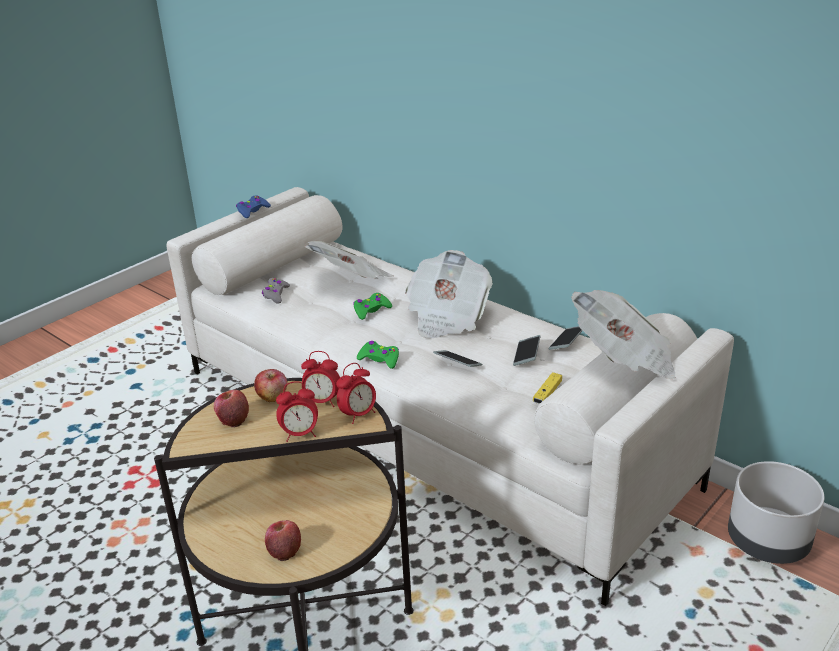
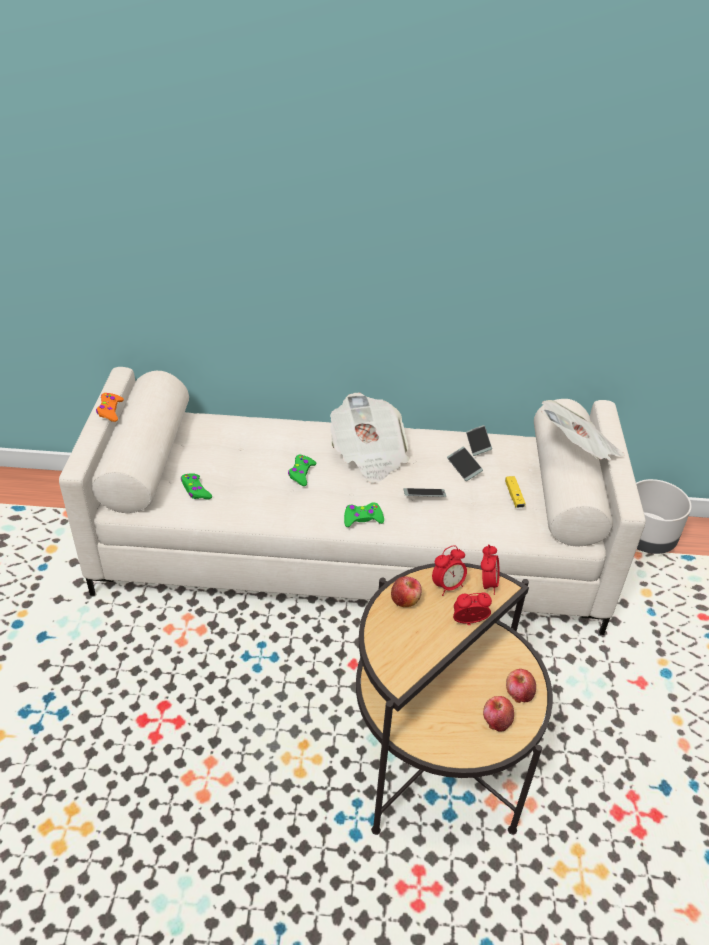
camera: 40 degrees left, 10 degrees up
apple [214,390,249,427] -> apple moved to [506,669,536,703]
blue game controller [236,196,271,218] -> orange game controller [96,393,124,422]
grey game controller [262,278,290,304] -> green game controller [181,474,212,500]
alarm clock [276,381,318,442] -> alarm clock turned 135 degrees counterclockwise [453,592,492,625]
newspaper [304,241,394,279] -> none

